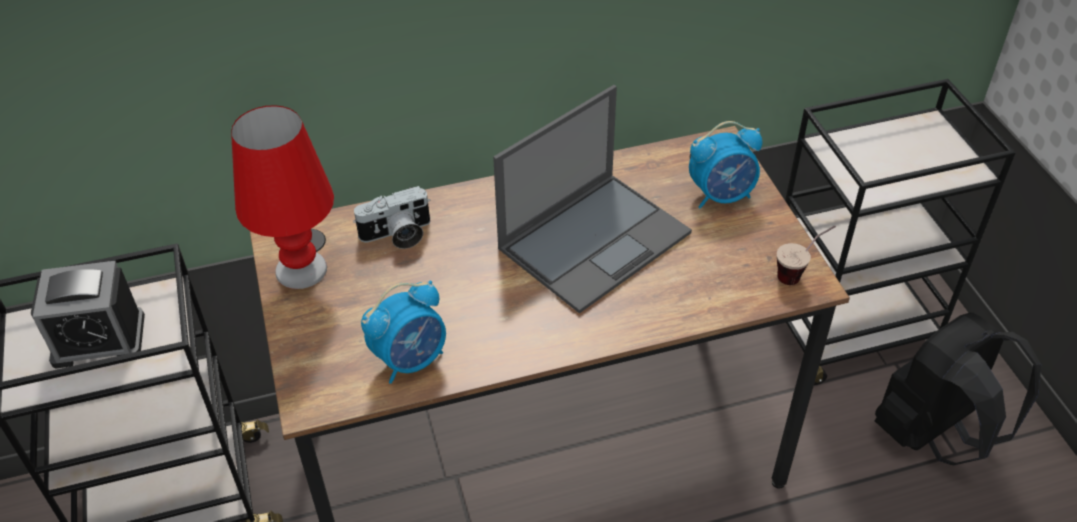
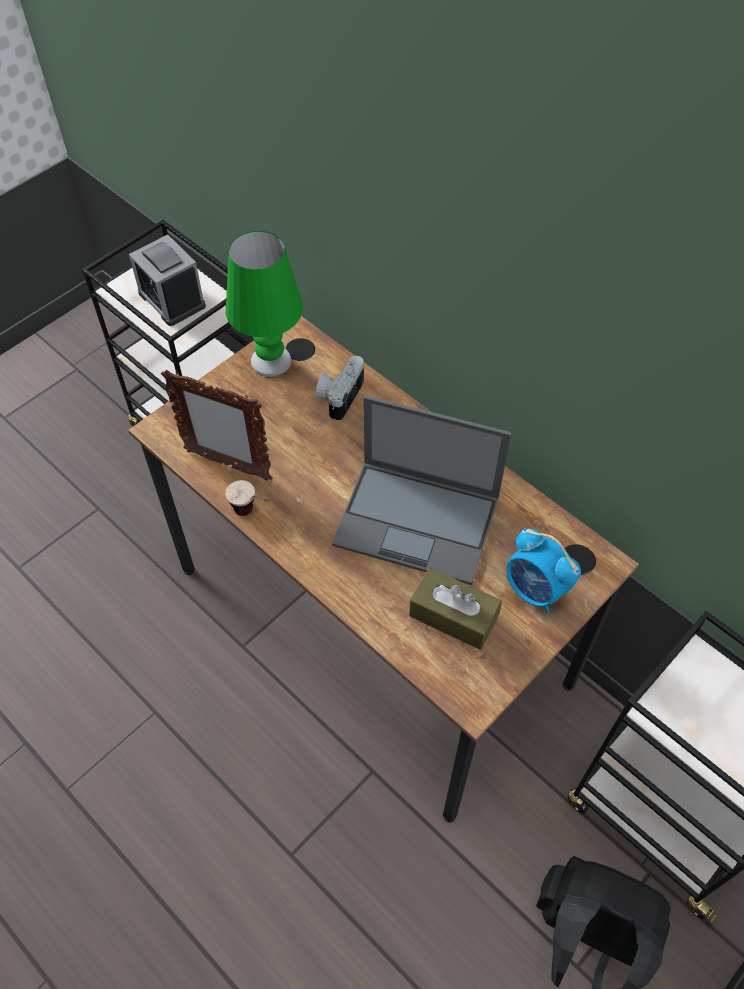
camera: 60 degrees right, 10 degrees up
red table lamp [231,105,334,289] -> green table lamp [226,231,303,377]
camera [353,186,430,249] -> camera turned 75 degrees clockwise [315,356,364,421]
alarm clock [361,281,446,384] -> picture frame [161,370,273,481]
cup [777,226,836,285] -> cup moved to [225,480,269,516]
none -> brown tissue box [409,568,502,650]

